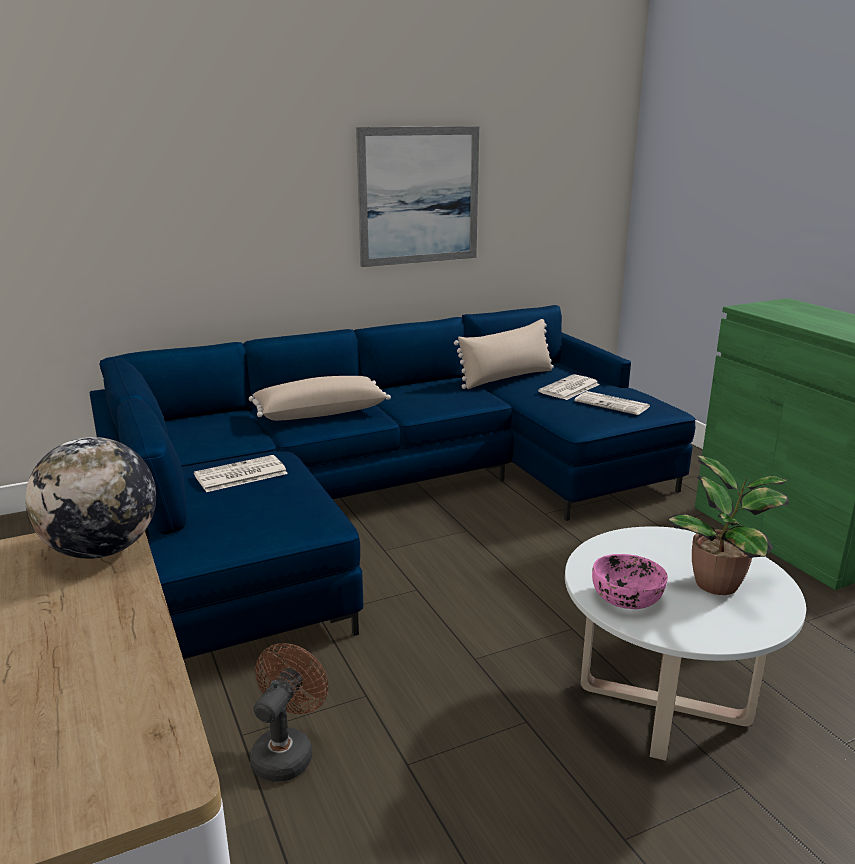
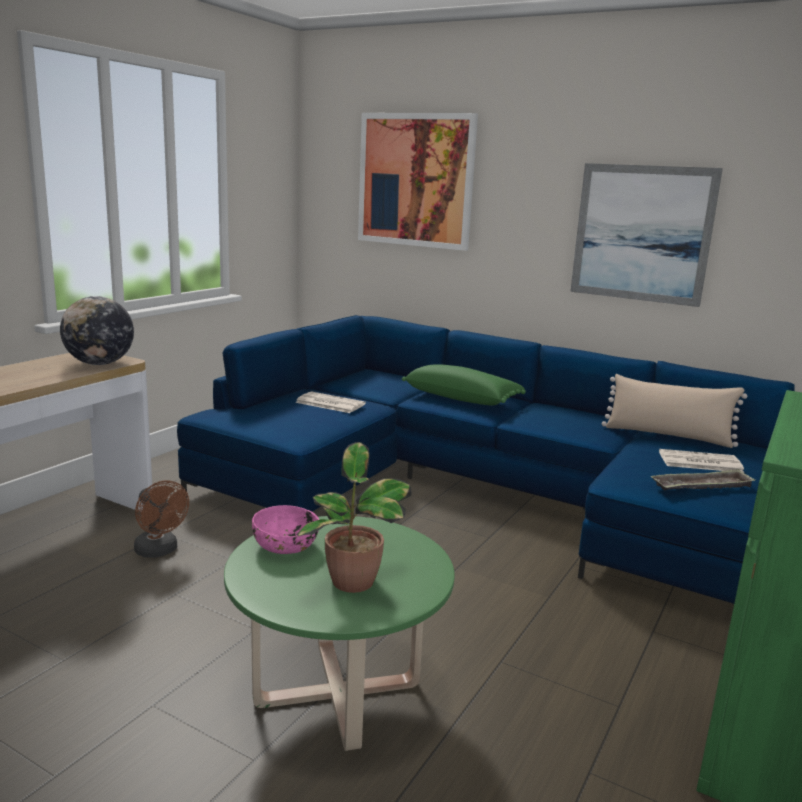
camera: 55 degrees right, 5 degrees down
beige pillow [249,376,391,421] -> green pillow [402,364,526,405]
brown fan [250,643,328,782] -> brown fan turned 60 degrees clockwise [134,480,189,558]
white coffee table [565,527,806,761] -> green coffee table [224,516,455,751]
newspaper [574,391,650,415] -> tray [651,469,756,490]
none -> picture [358,113,478,251]

